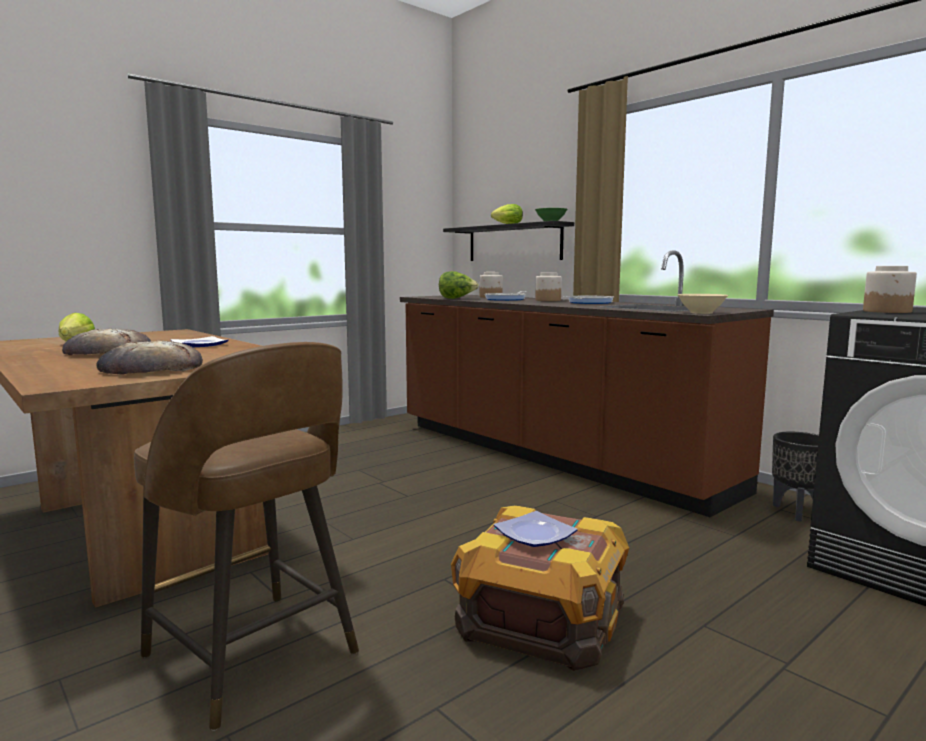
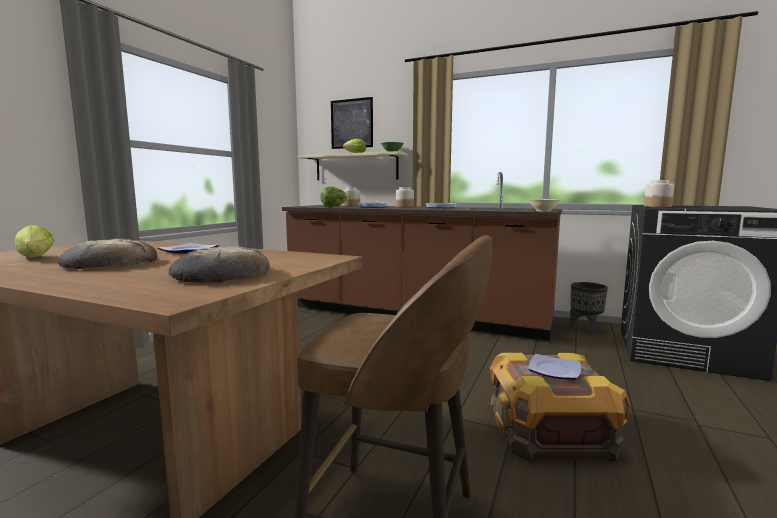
camera: 25 degrees left, 0 degrees up
black shelf [443,221,574,261] -> beige shelf [298,151,407,180]
none -> picture [331,97,373,149]

